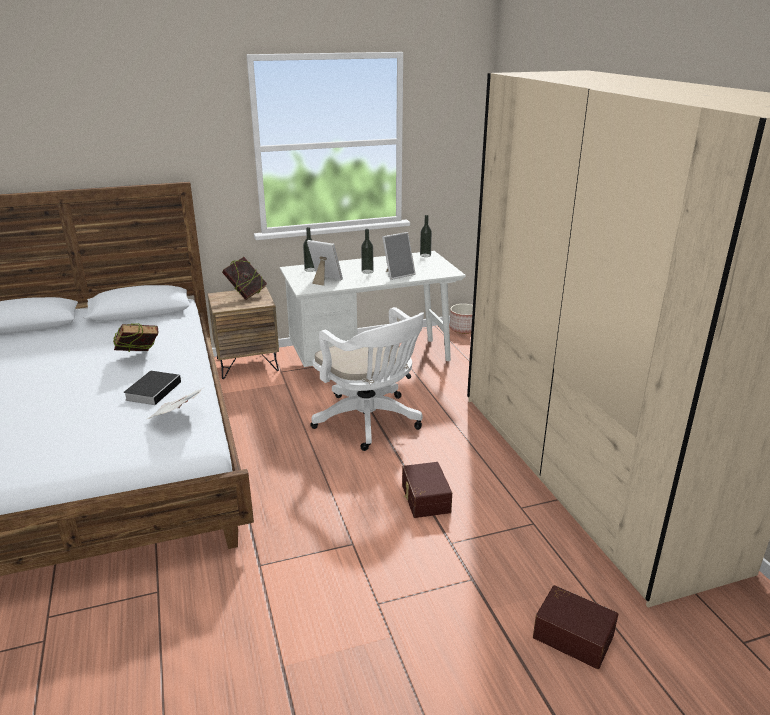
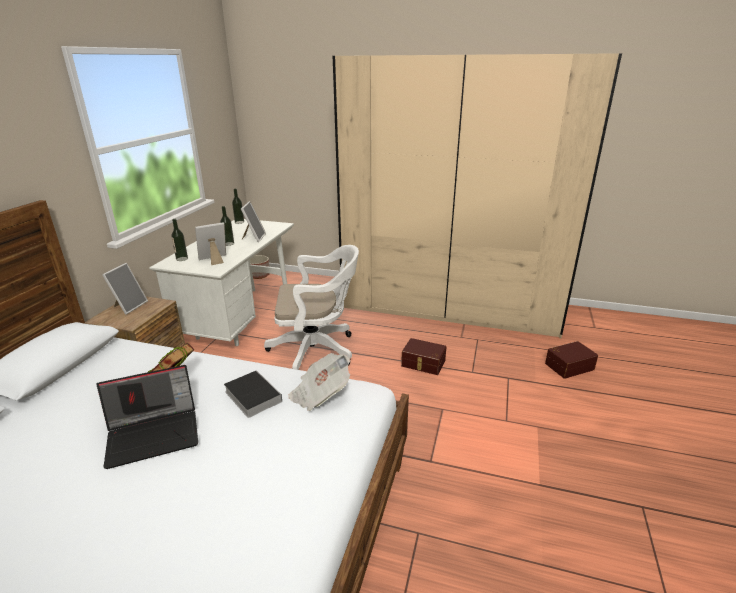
camera: 55 degrees left, 0 degrees up
book [222,257,267,300] -> picture frame [102,263,148,315]
none -> laptop [96,365,198,469]

